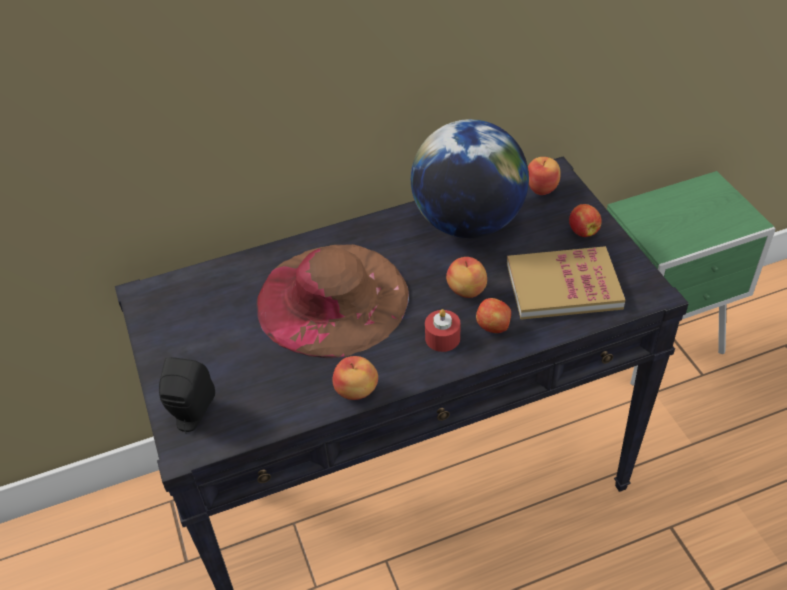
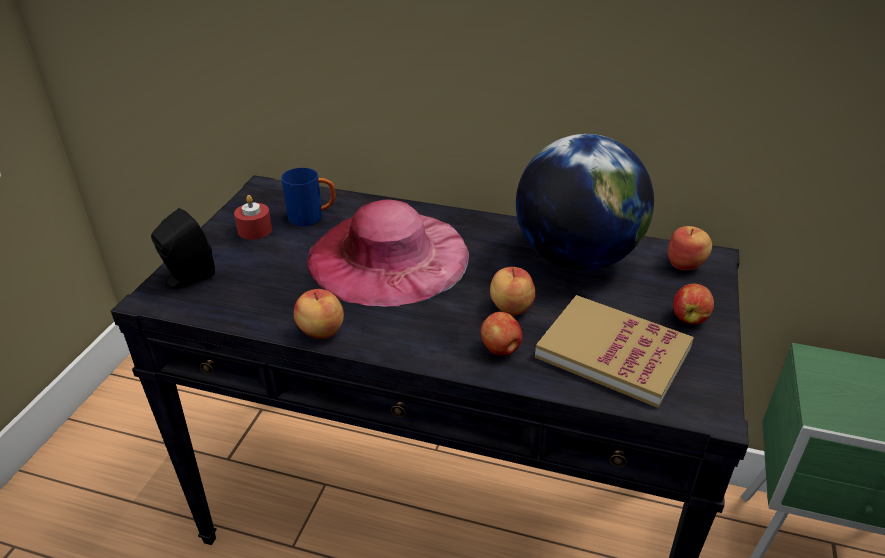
camera: 35 degrees right, 10 degrees down
brown hat [256,244,409,358] -> pink hat [307,199,469,306]
red candle [425,309,460,352] -> red candle moved to [234,195,272,240]
none -> blue mug [281,168,336,226]

